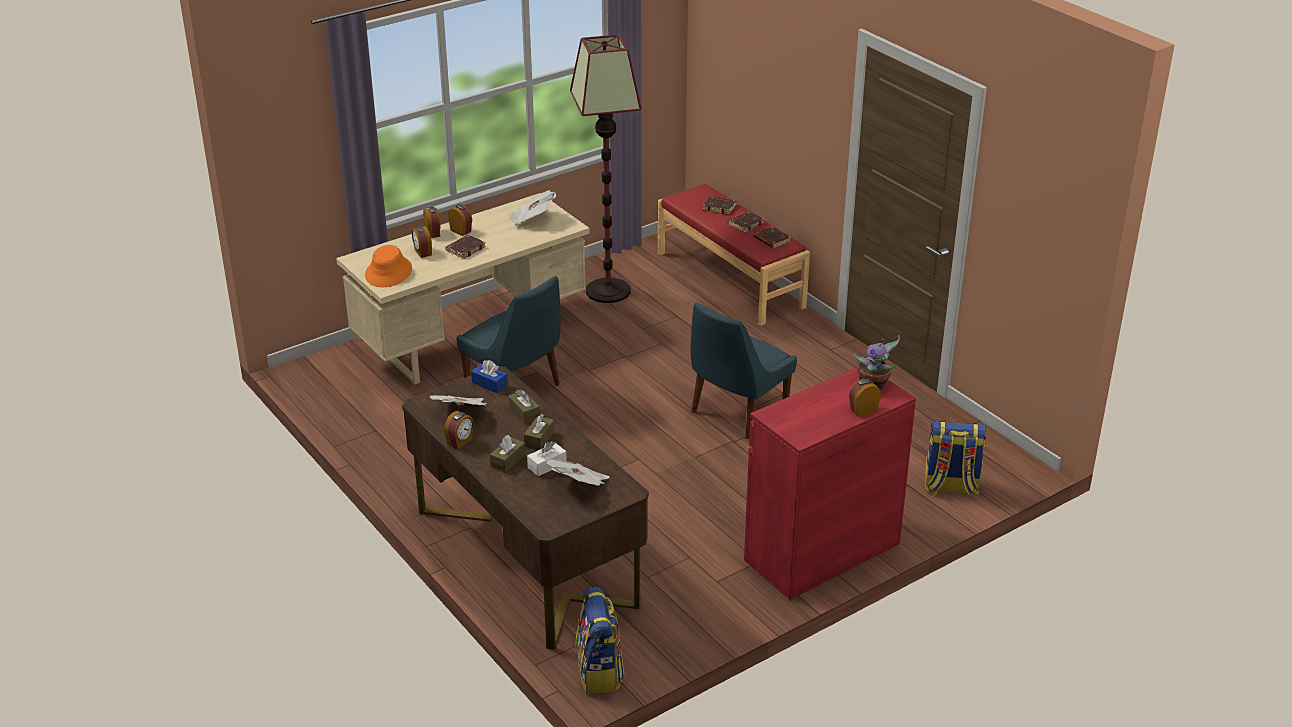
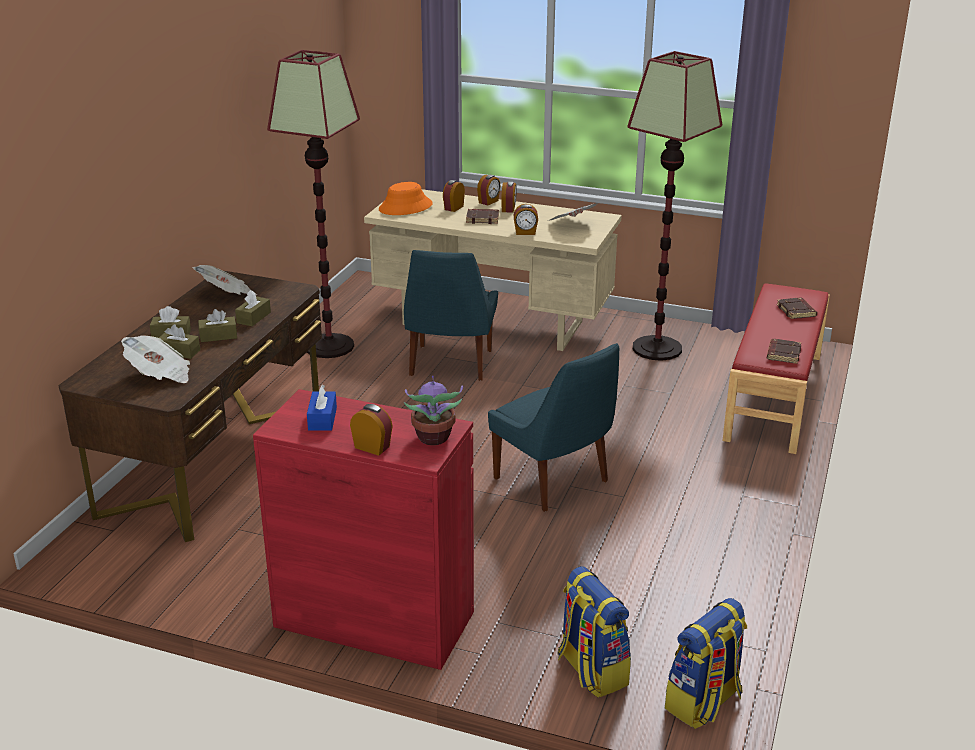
camera: 55 degrees right, 5 degrees down
alarm clock [444,411,474,449] -> alarm clock moved to [514,204,538,235]
blue tissue box [471,360,508,393] -> blue tissue box moved to [307,385,337,431]
white tissue box [527,441,567,476] -> brown tissue box [159,324,200,359]
backpack [575,587,624,694] -> backpack moved to [665,598,747,729]
blue chair [691,302,797,439] -> blue chair turned 135 degrees counterclockwise [488,343,619,512]
brown book [728,211,765,233] -> none
none -> floor lamp [267,50,360,358]

